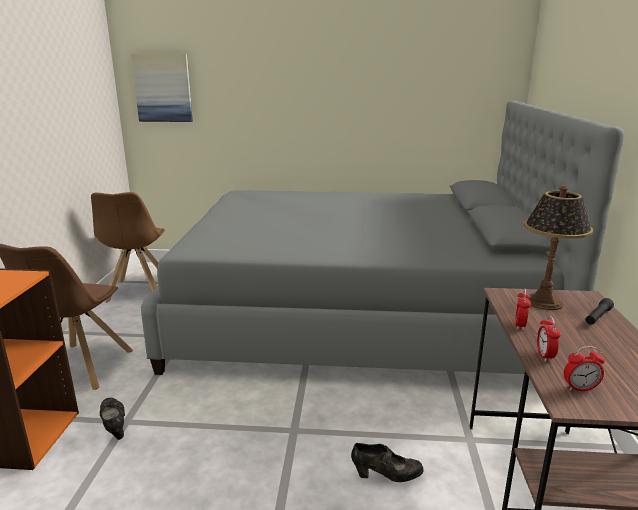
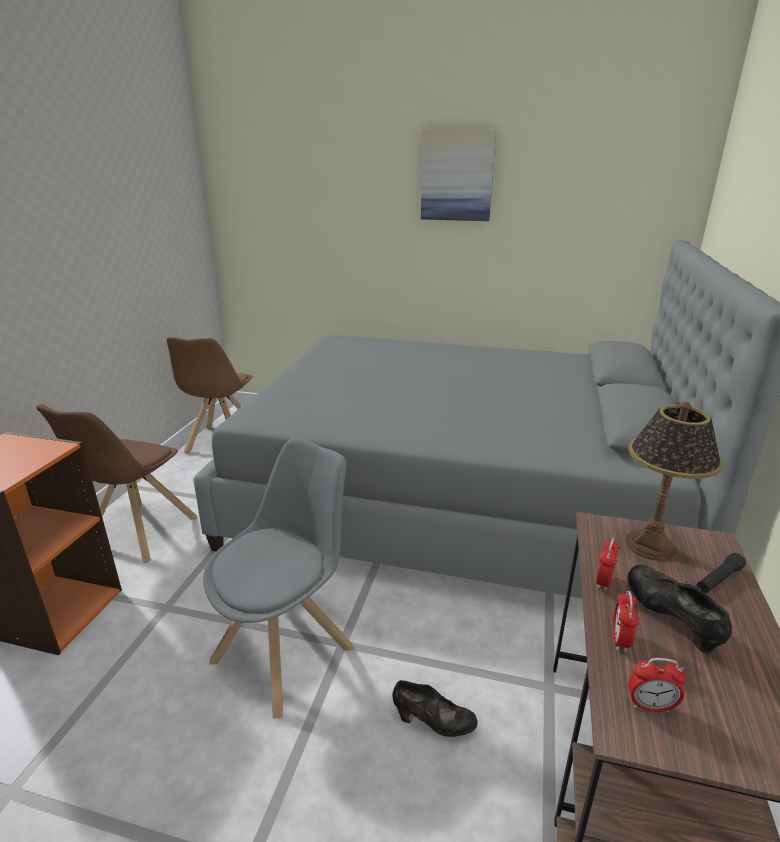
camera: 10 degrees right, 5 degrees up
black shoe [100,398,125,440] -> black shoe moved to [627,565,732,653]
picture [131,54,193,122] -> picture moved to [421,129,496,221]
none -> grey chair [203,437,353,719]

